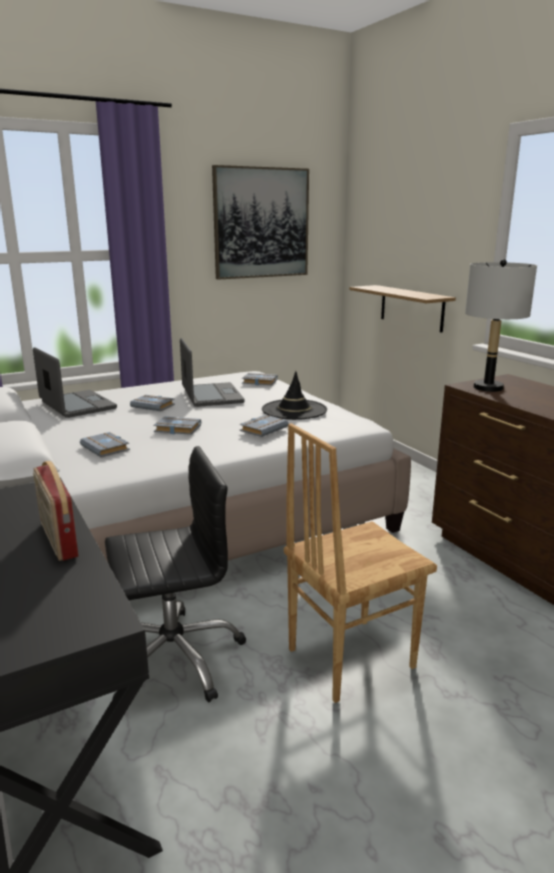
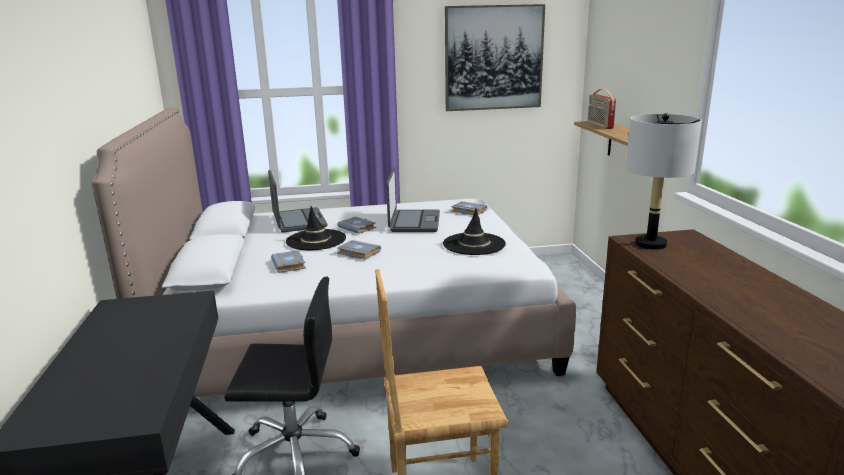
camera: 20 degrees right, 0 degrees up
radio [33,461,79,561] -> radio moved to [588,89,616,129]
grey book [239,415,289,437] -> none
none -> black hat [286,206,346,250]

